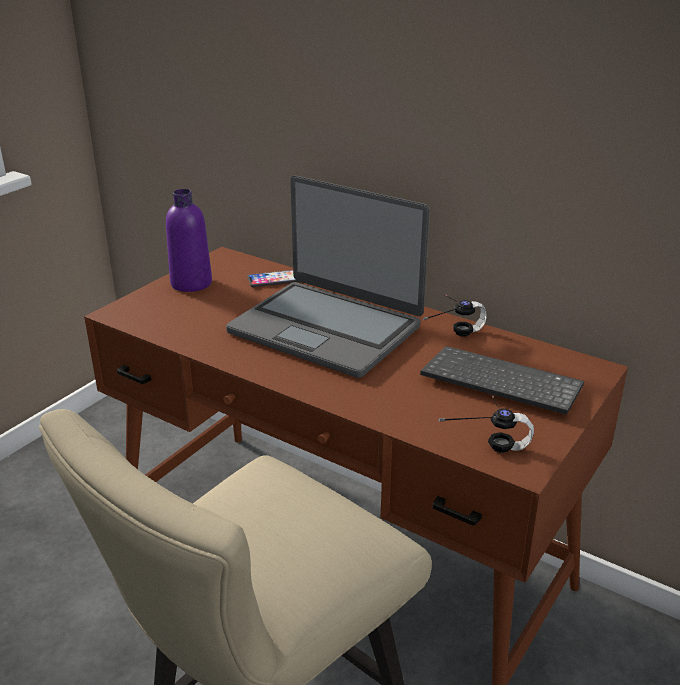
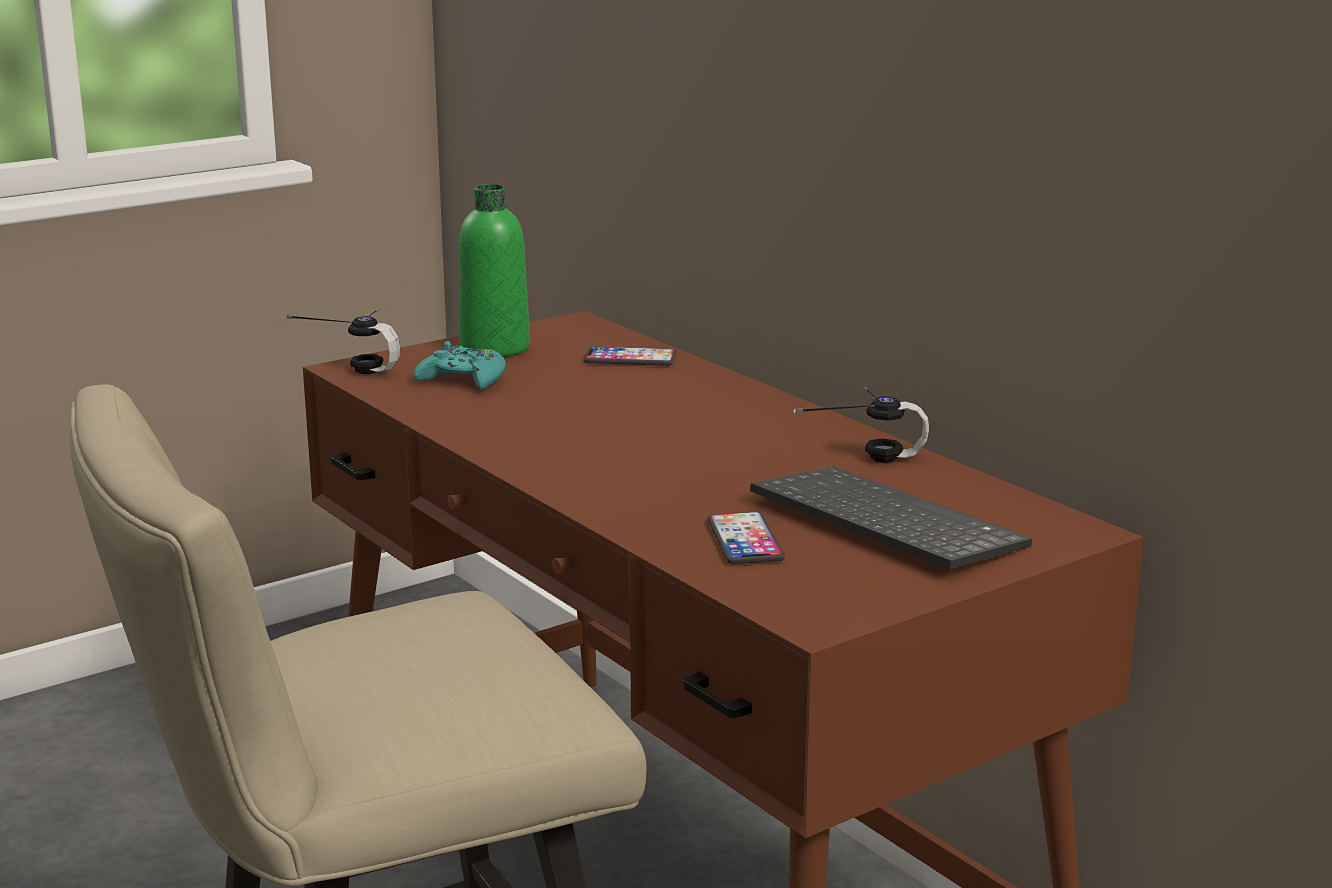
camera: 20 degrees right, 10 degrees down
purple bottle [166,189,212,292] -> green bottle [459,184,530,357]
laptop [226,176,430,378] -> none
headphones [438,396,534,453] -> headphones moved to [285,309,400,374]
none -> turquoise game controller [414,341,506,390]
none -> phone [708,512,785,564]

